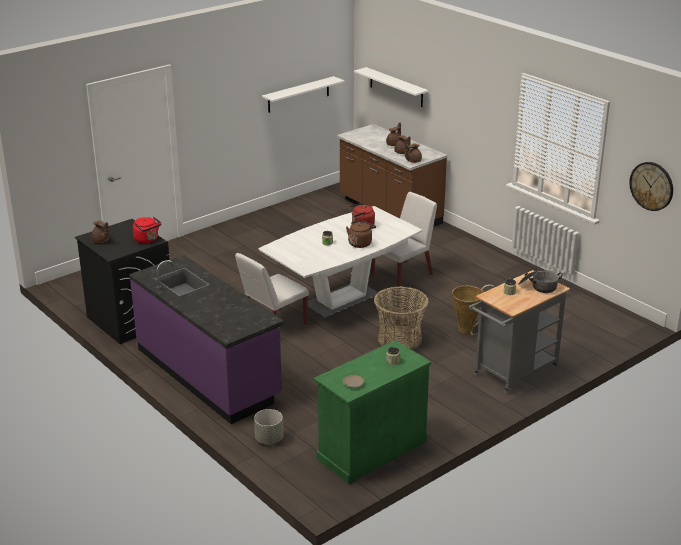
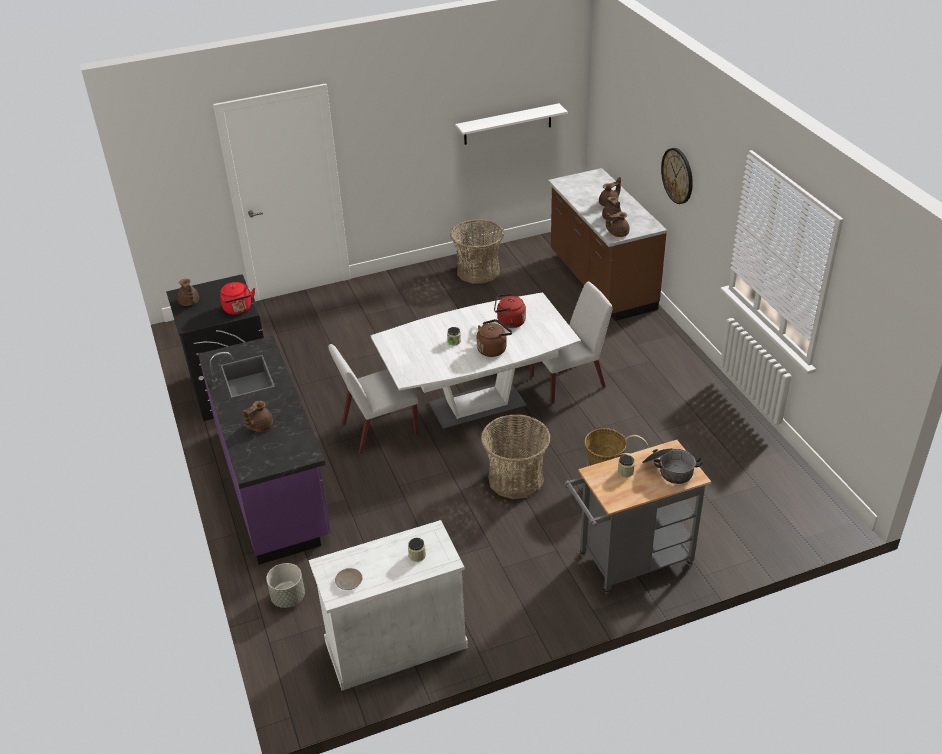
camera: 20 degrees right, 10 degrees up
green cabinet [313,340,431,484] -> white cabinet [309,520,468,691]
white shelf [354,67,428,107] -> none
wall clock [629,162,673,211] -> wall clock moved to [661,148,693,204]
none -> brown teapot [242,401,273,432]
none -> basket [450,219,504,283]

